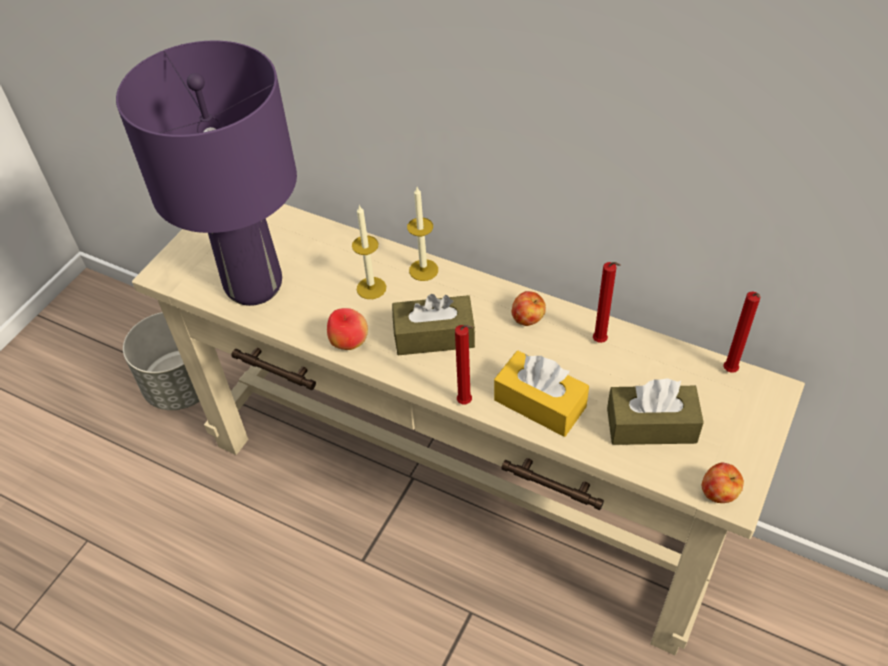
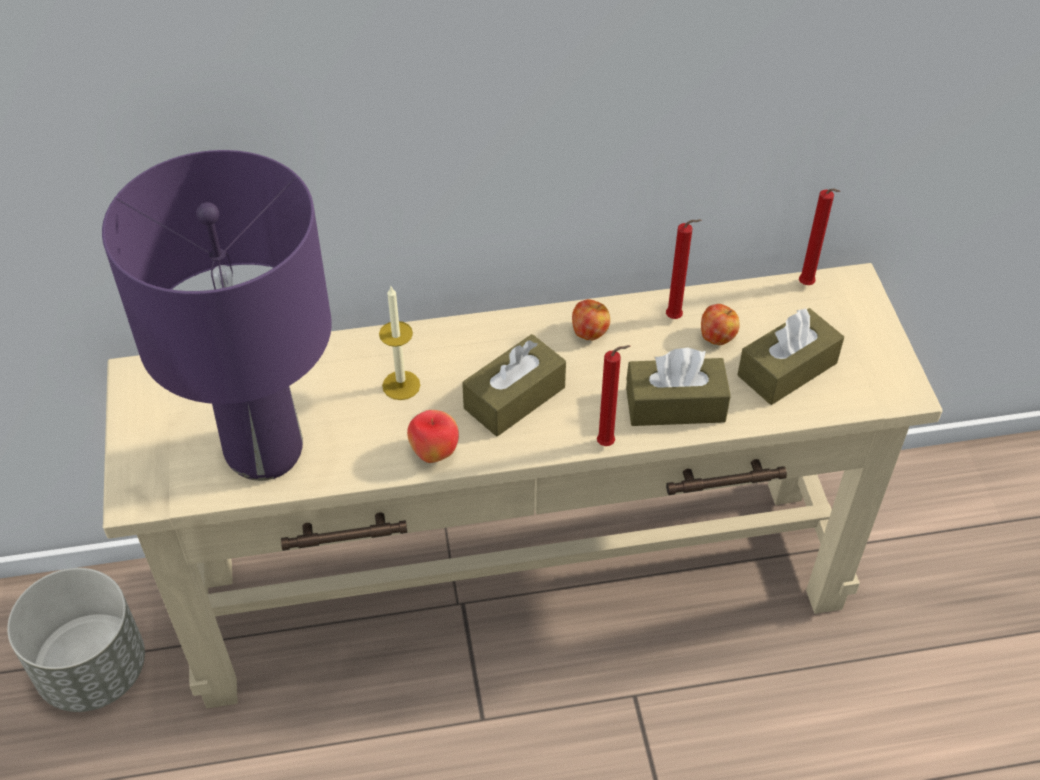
camera: 40 degrees left, 0 degrees up
candle [407,187,438,281] -> none
yellow tissue box [494,351,589,437] -> brown tissue box [626,347,731,426]
apple [702,463,744,503] -> apple moved to [701,304,740,345]

